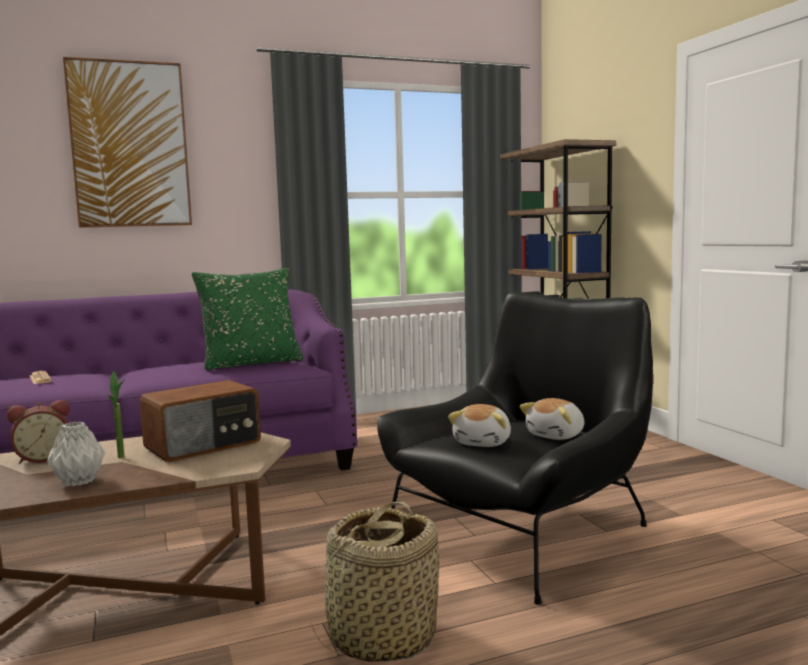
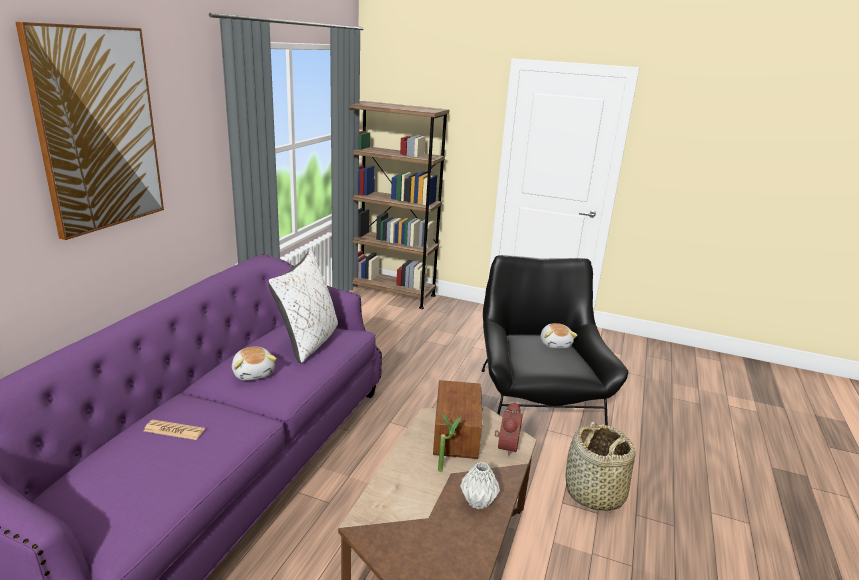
camera: 50 degrees left, 15 degrees up
alarm clock [7,400,69,464] -> alarm clock moved to [494,402,523,457]
green pillow [192,268,303,371] -> white pillow [268,251,338,364]
plush toy [448,404,511,447] -> plush toy moved to [232,346,277,381]

